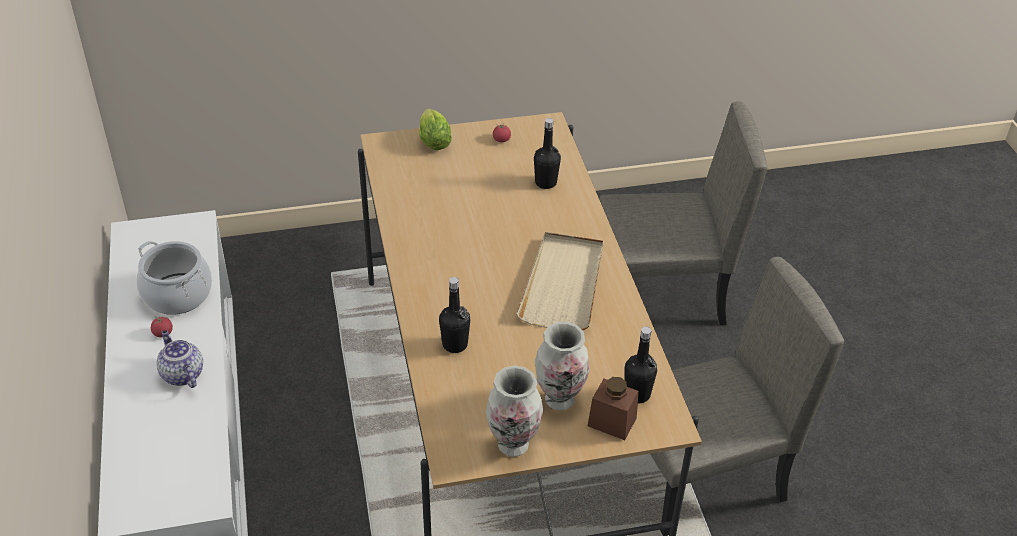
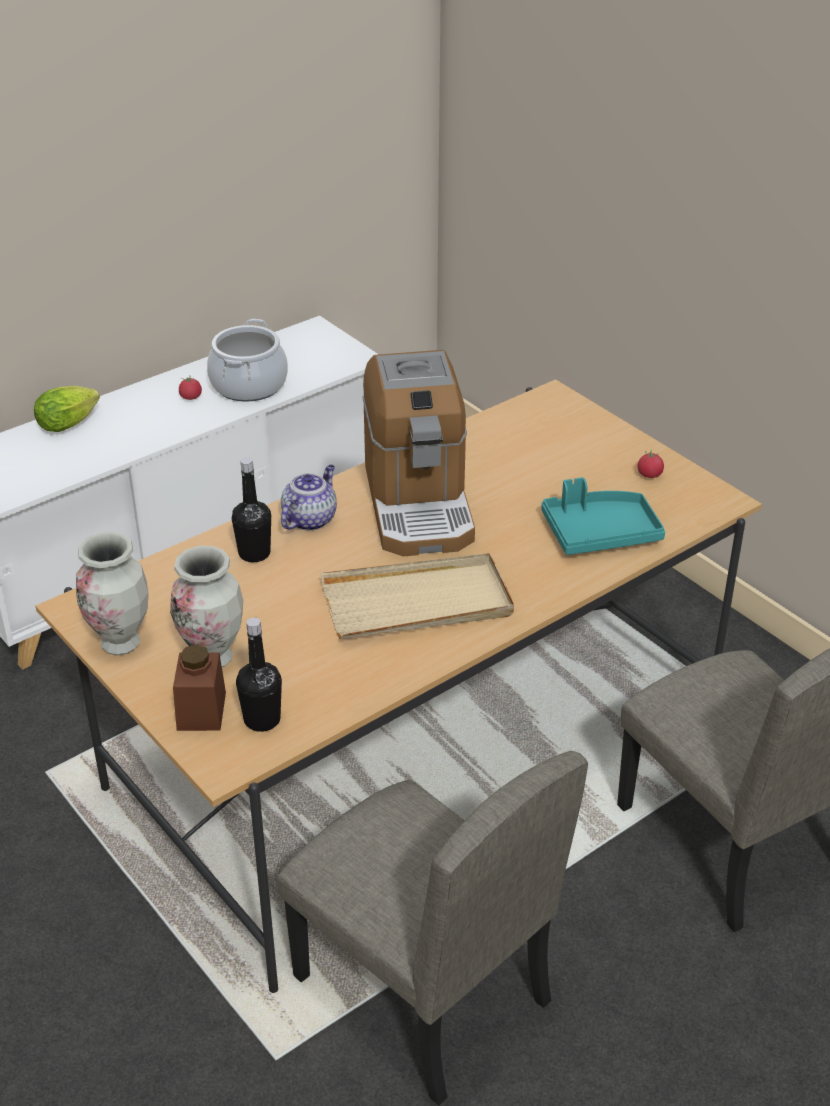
camera: 65 degrees right, 5 degrees down
teapot [157,330,203,388] -> teapot moved to [281,465,337,531]
lettuce [419,108,452,150] -> lettuce moved to [34,386,100,432]
black bottle [534,118,561,189] -> turquoise tray [541,477,665,555]
none -> coffee machine [362,350,475,556]

